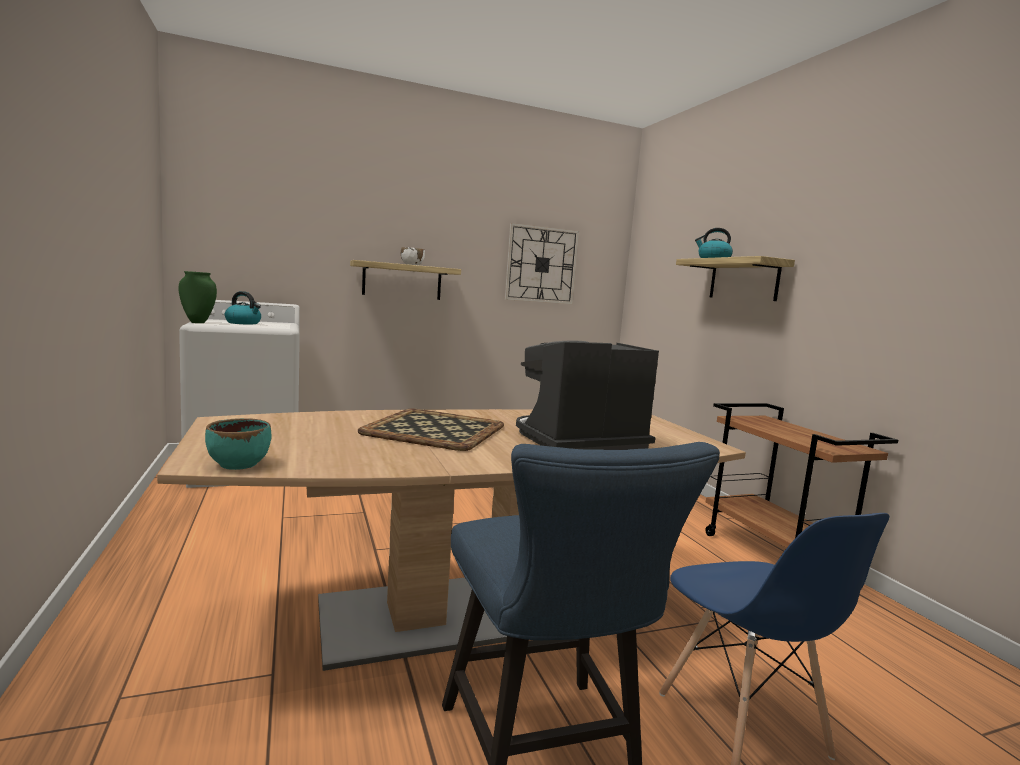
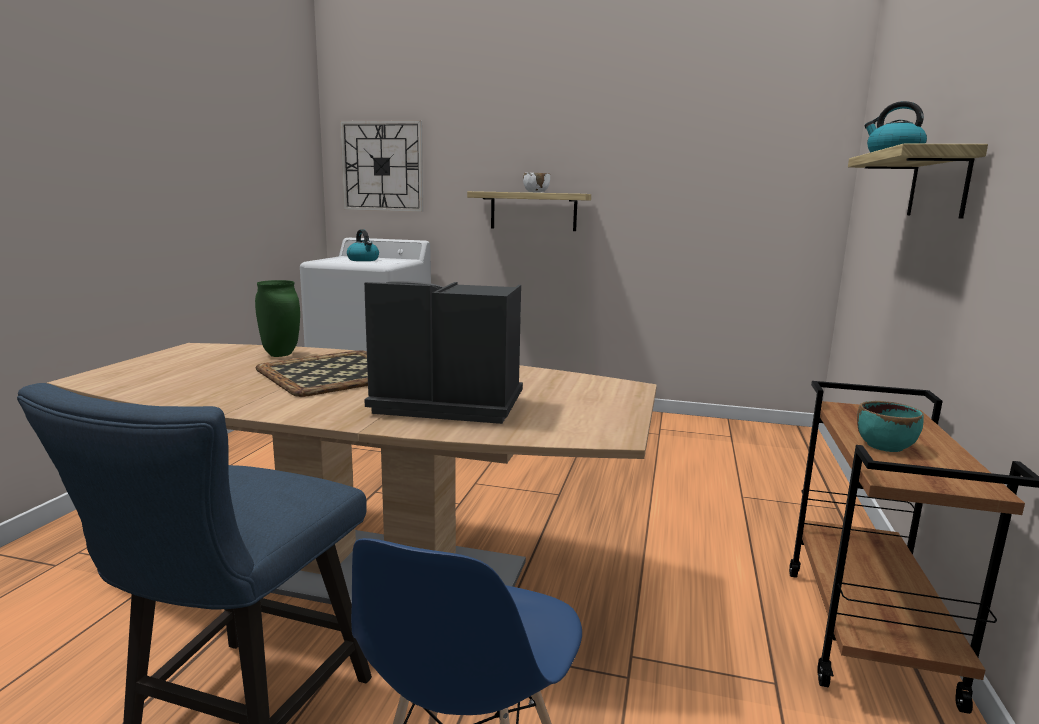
camera: 35 degrees right, 5 degrees up
green vase [179,271,217,323] -> green vase moved to [255,280,300,357]
turquoise bowl [205,418,271,470] -> turquoise bowl moved to [857,401,924,452]
wall clock [505,223,579,304] -> wall clock moved to [340,120,423,212]

